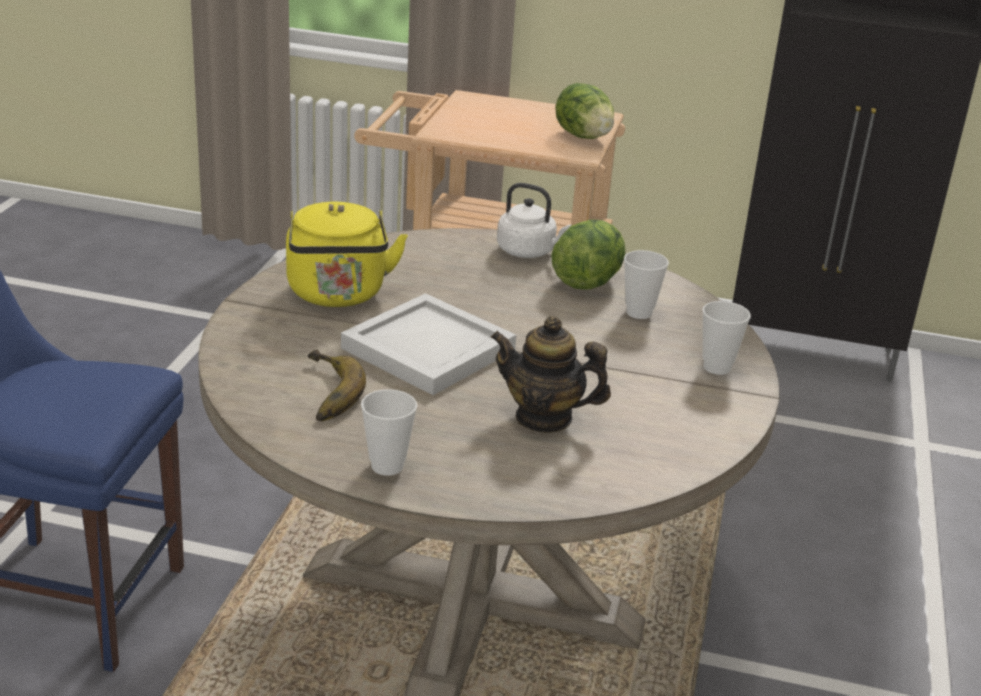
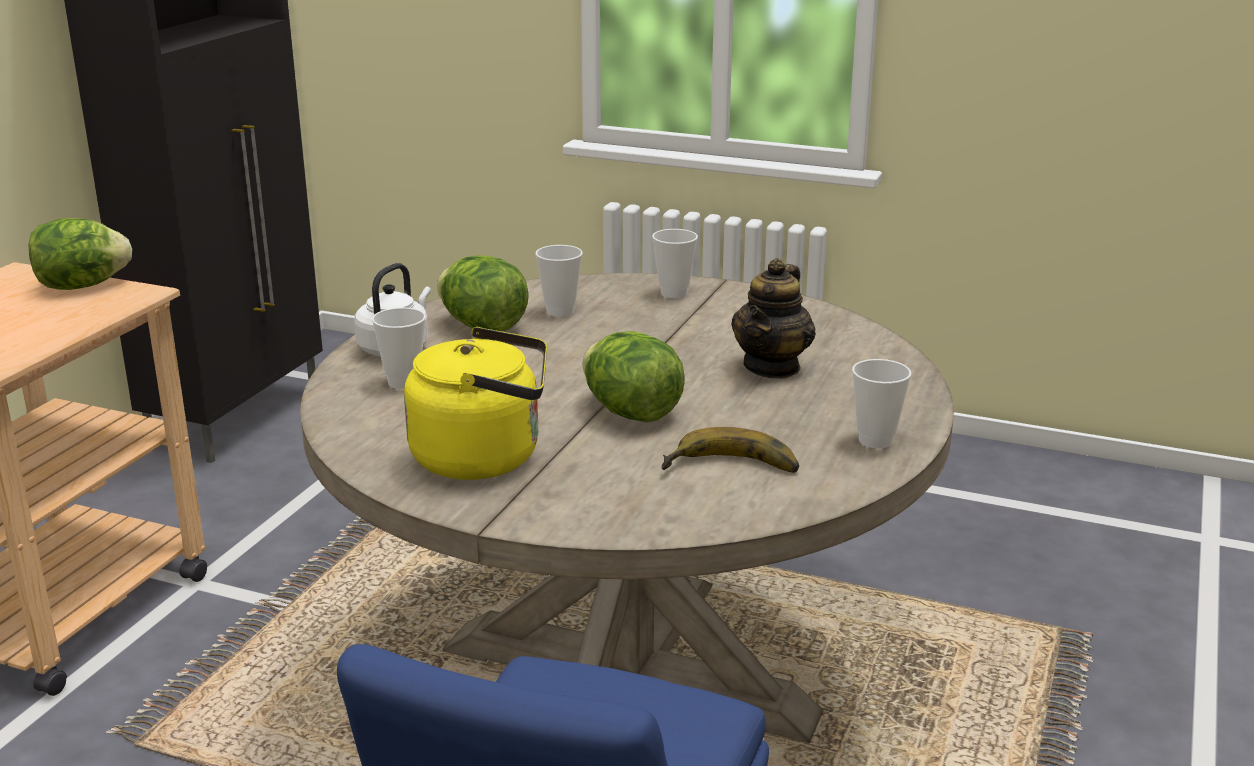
camera: 80 degrees left, 5 degrees down
white tray [341,293,516,395] -> lettuce [583,331,685,422]
none -> cup [372,307,426,389]

